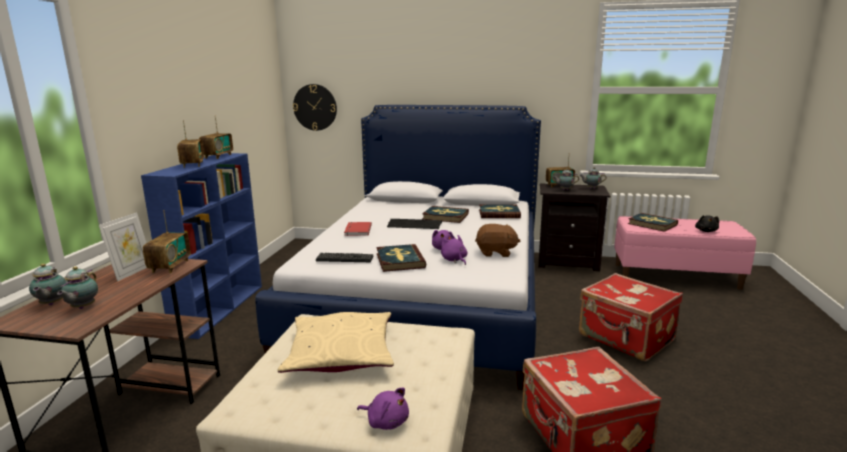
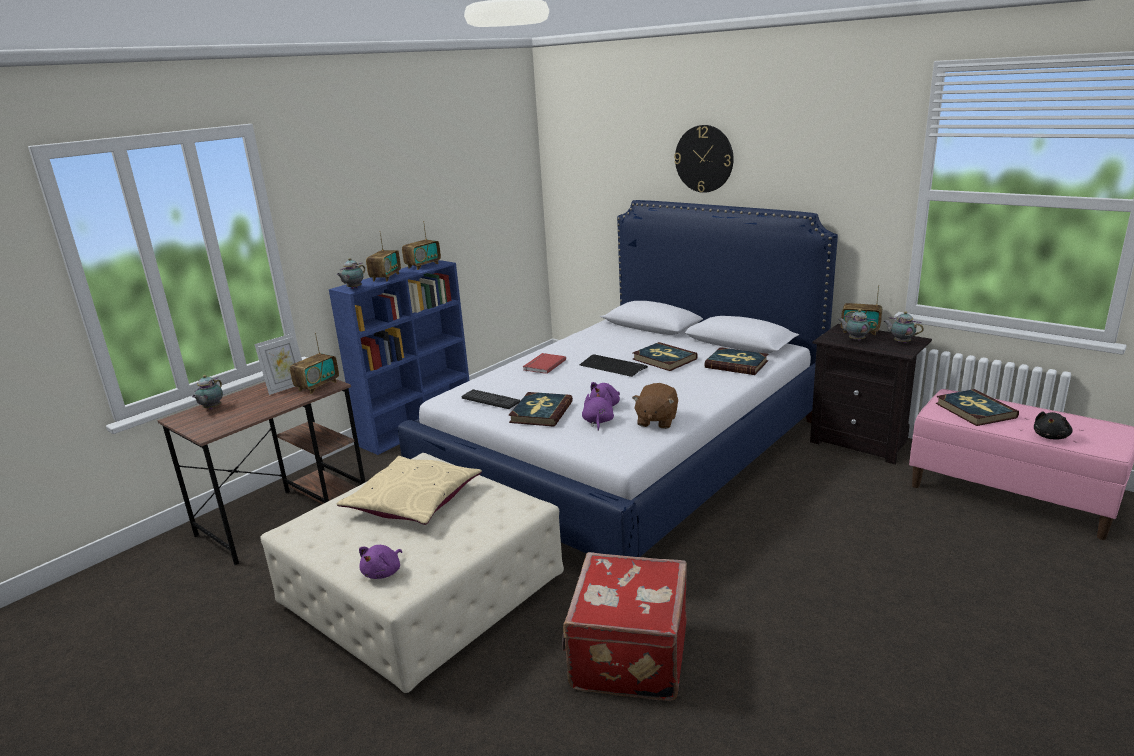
camera: 30 degrees right, 5 degrees up
teapot [57,266,98,309] -> teapot moved to [337,258,365,289]
wall clock [293,84,337,131] -> wall clock moved to [674,125,734,193]
purple plush toy [357,388,409,430] -> purple plush toy turned 60 degrees clockwise [359,545,402,579]
brown plush toy [475,224,521,257] -> brown plush toy turned 75 degrees clockwise [632,383,678,429]
red suitcase [579,273,683,362] -> none

